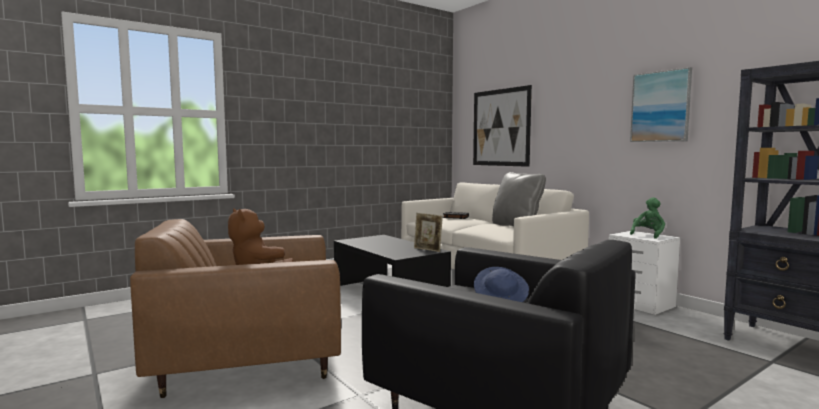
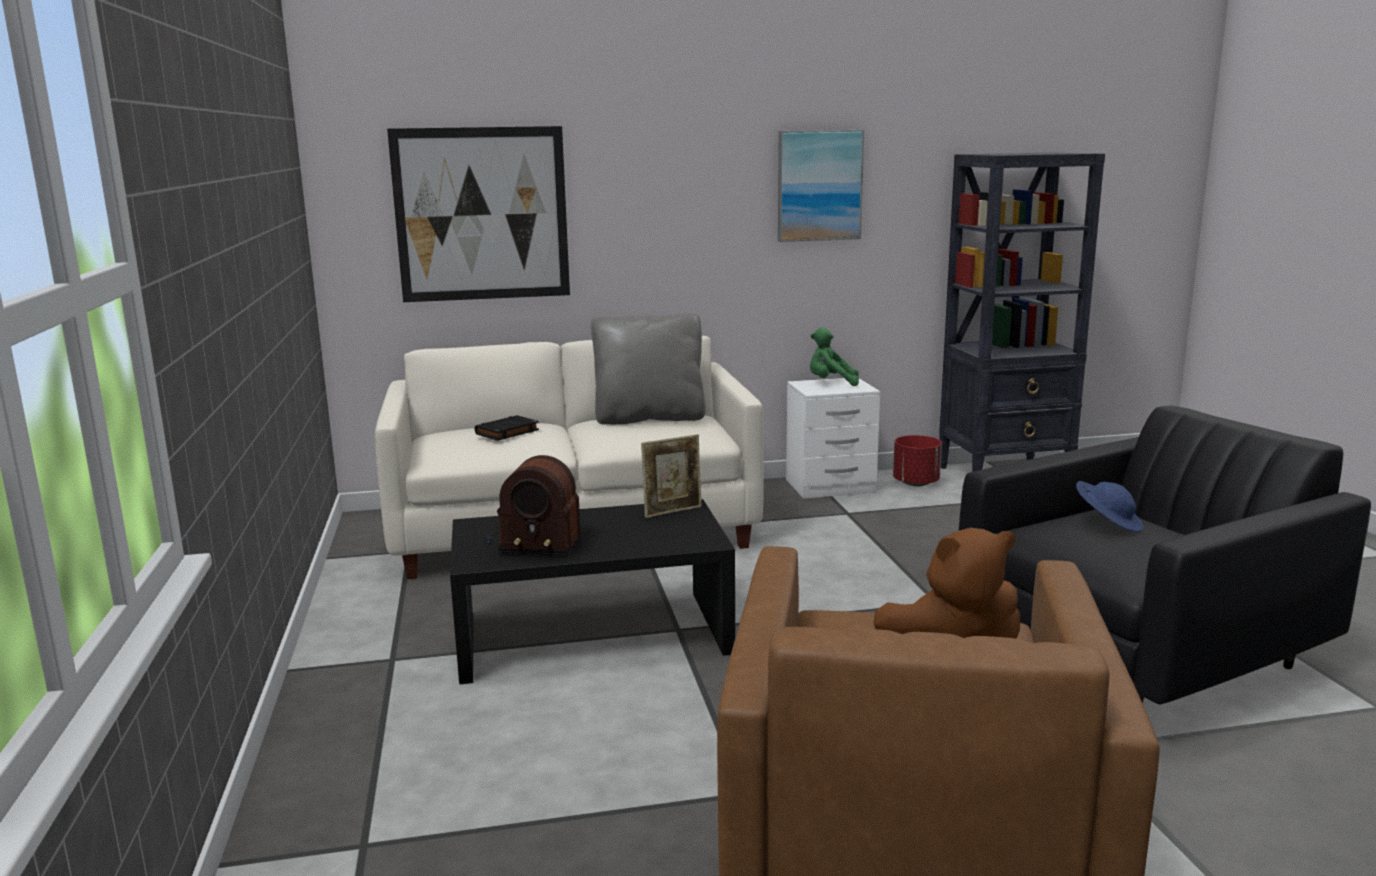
camera: 65 degrees left, 10 degrees up
green plush toy [630,197,665,239] -> green plush toy turned 60 degrees counterclockwise [810,328,859,386]
none -> radio [486,455,582,556]
none -> red planter [893,435,942,486]

